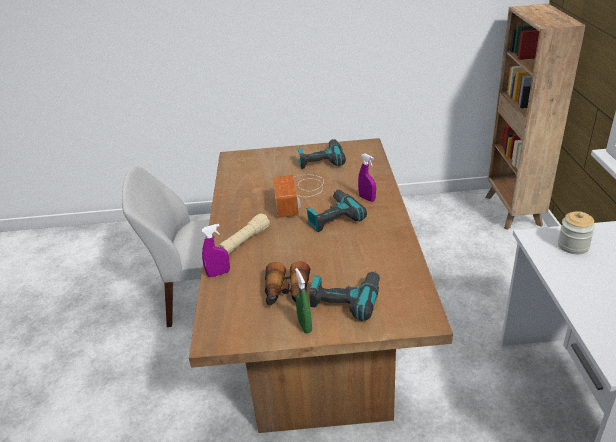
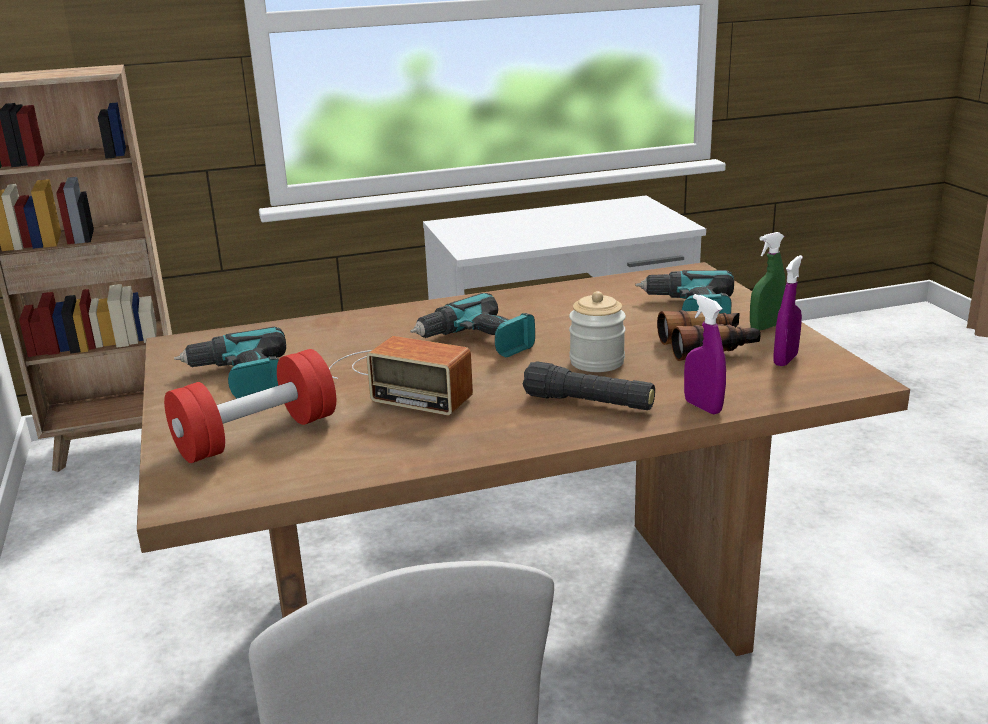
camera: 105 degrees left, 10 degrees down
beige flashlight [218,214,270,254] -> black flashlight [523,361,655,410]
radio [273,175,324,218] -> radio turned 45 degrees clockwise [329,336,473,415]
purple spray bottle [358,153,376,202] -> purple spray bottle moved to [773,255,803,366]
jar [558,211,595,254] -> jar moved to [569,291,626,372]
none -> red dumbbell [164,349,336,463]

